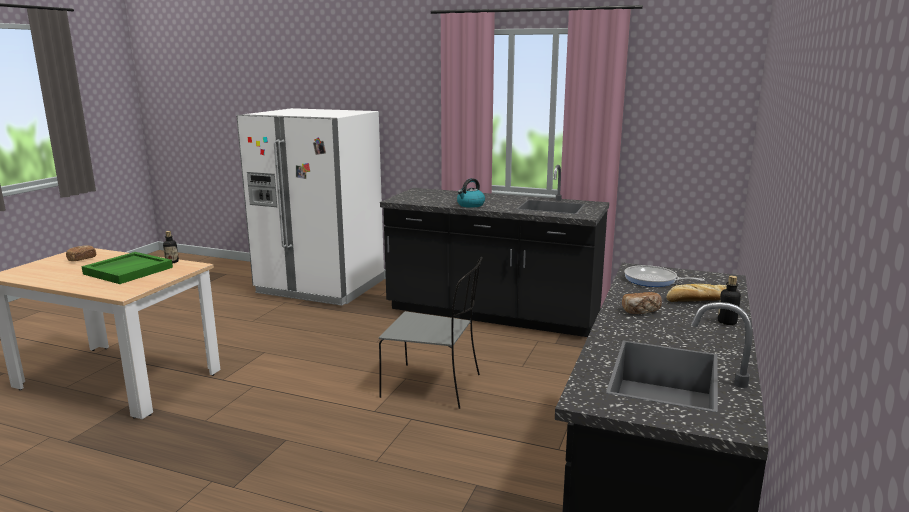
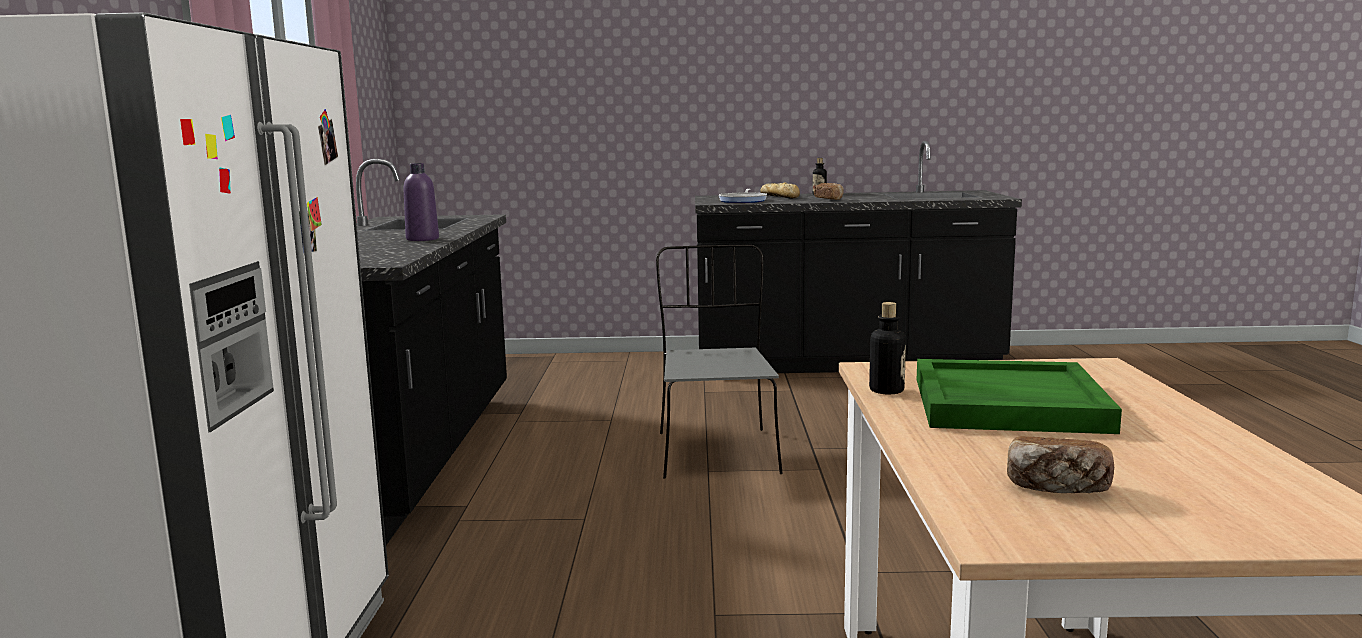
camera: 110 degrees left, 5 degrees down
kettle [457,178,485,208] -> purple bottle [404,163,439,241]

